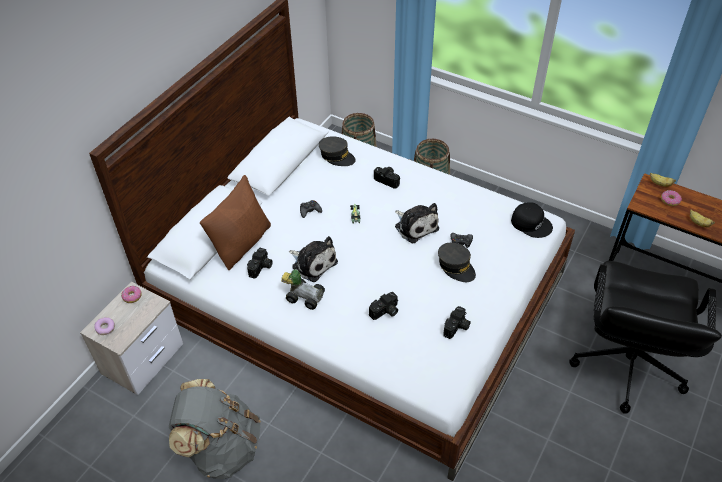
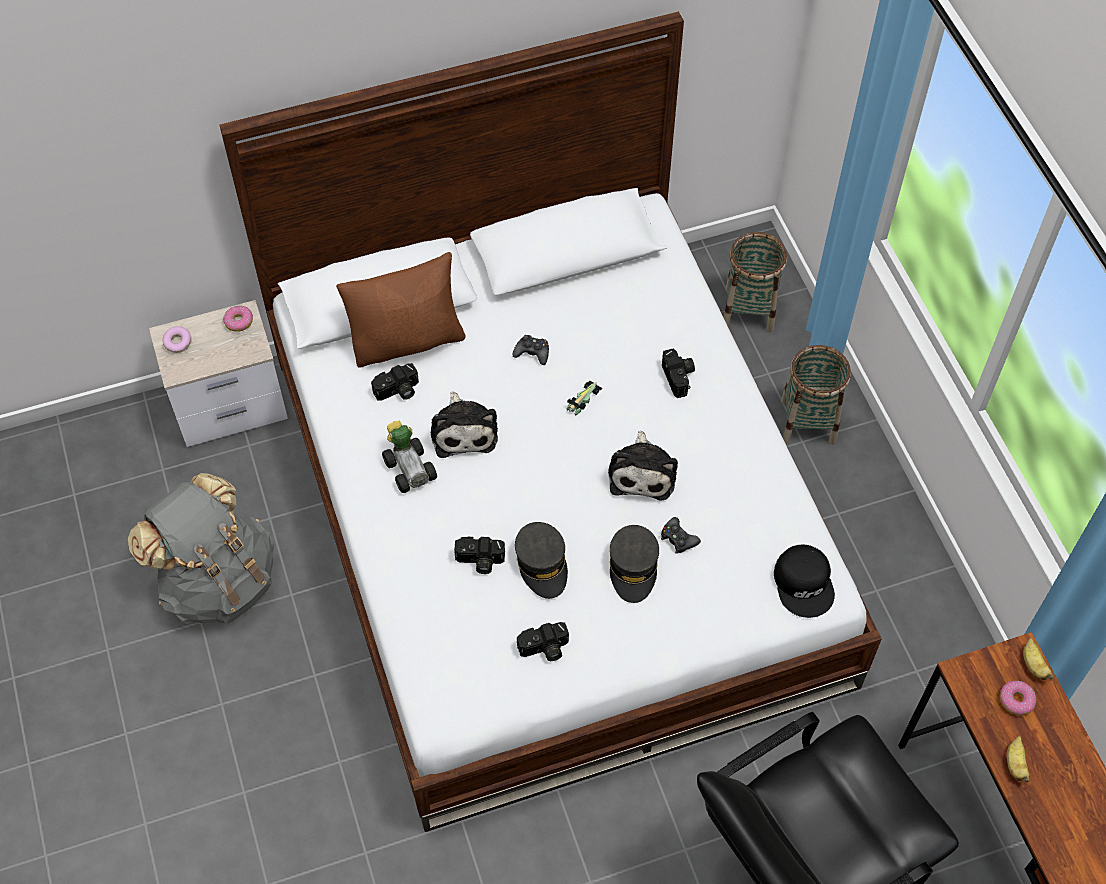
camera: 40 degrees right, 10 degrees up
grey cap [319,136,356,166] -> grey cap moved to [515,522,568,599]

